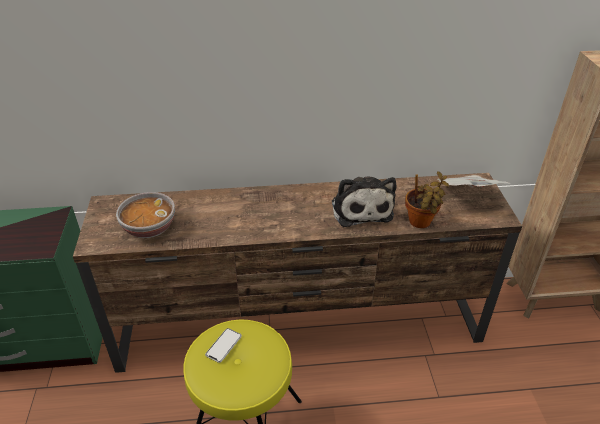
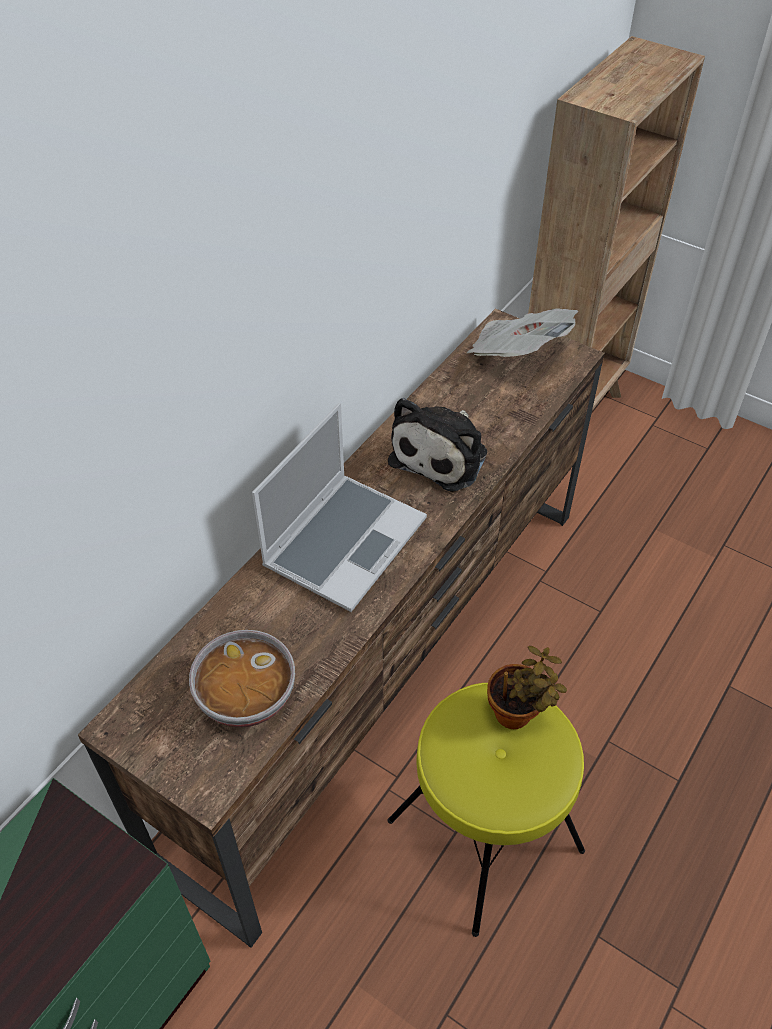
camera: 50 degrees left, 10 degrees up
phone [205,328,242,363] -> none
plush toy [332,177,396,227] -> plush toy turned 90 degrees clockwise [388,398,487,491]
potted plant [405,171,449,228] -> potted plant moved to [487,646,567,729]
none -> laptop [252,403,427,612]

